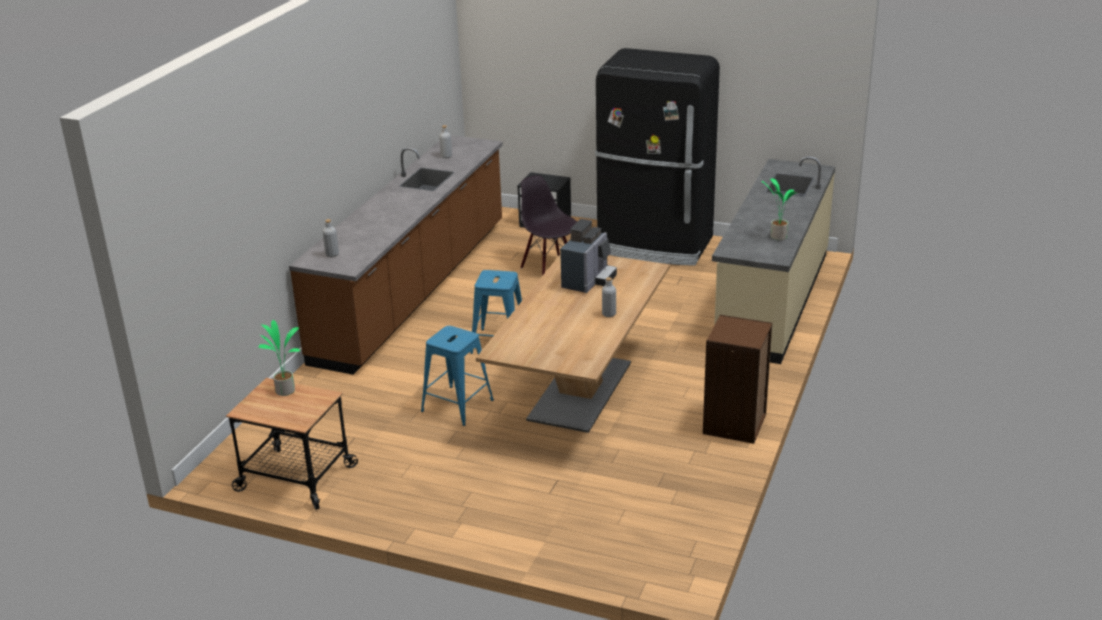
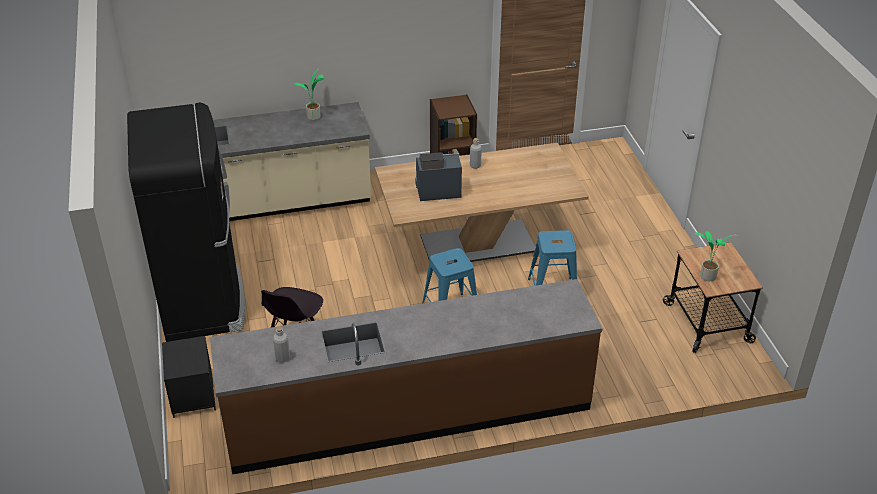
camera: 125 degrees left, 10 degrees up
grey bottle [323,219,339,257] -> none

